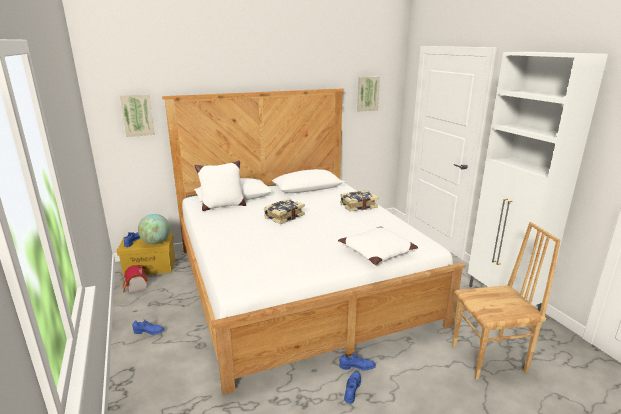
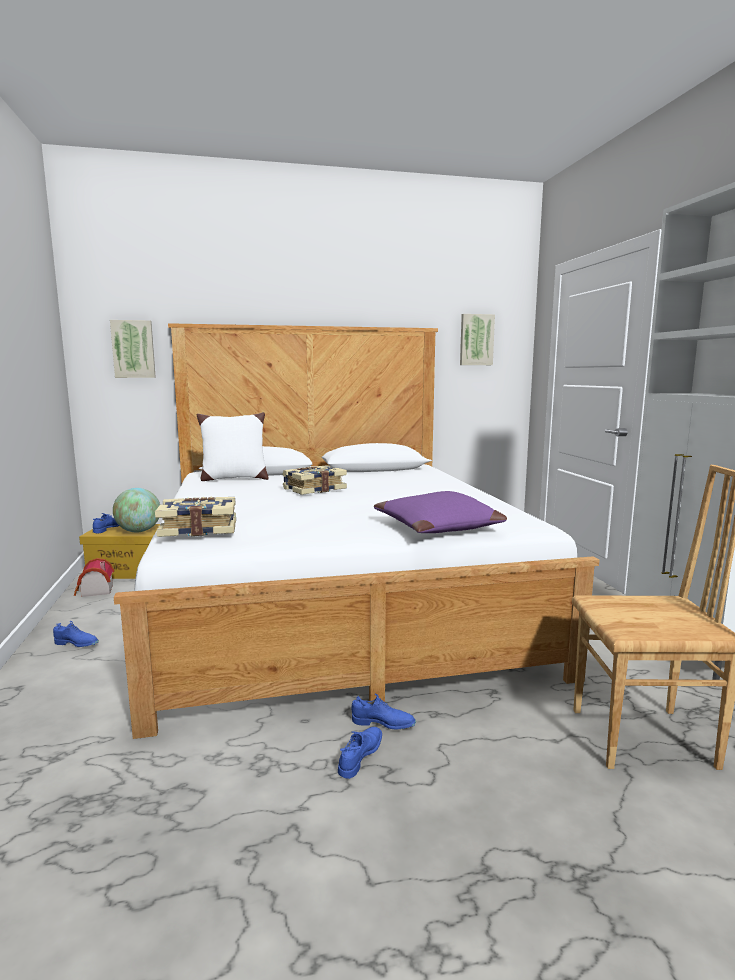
camera: 10 degrees right, 10 degrees down
white pillow [338,226,418,265] -> purple pillow [374,491,507,533]
book [340,190,378,212] -> book moved to [155,497,236,537]

